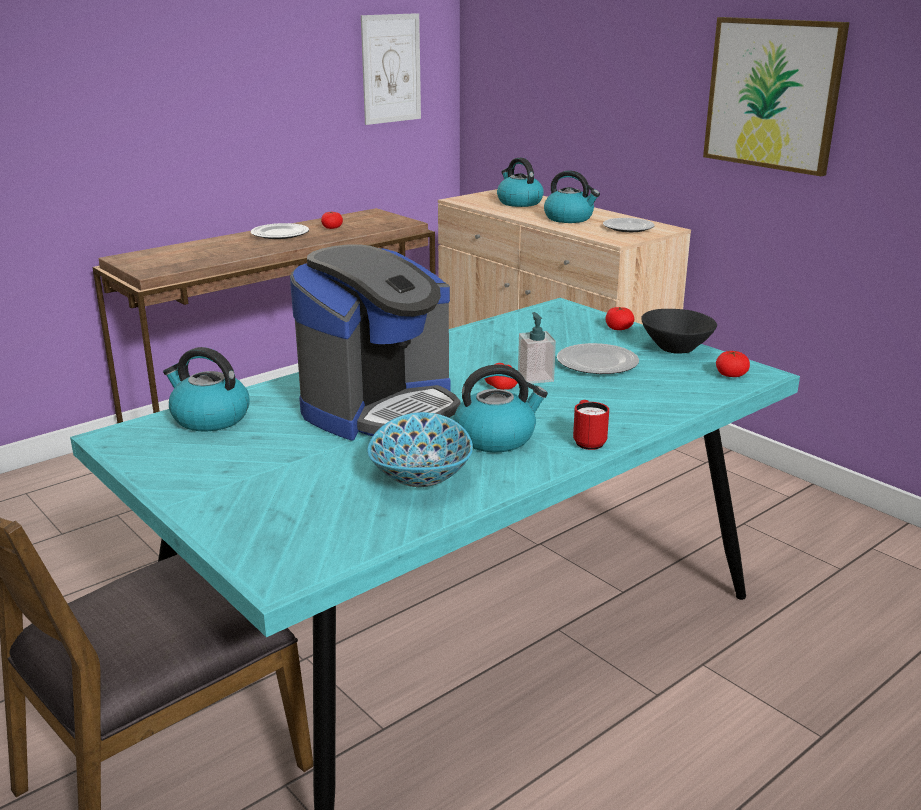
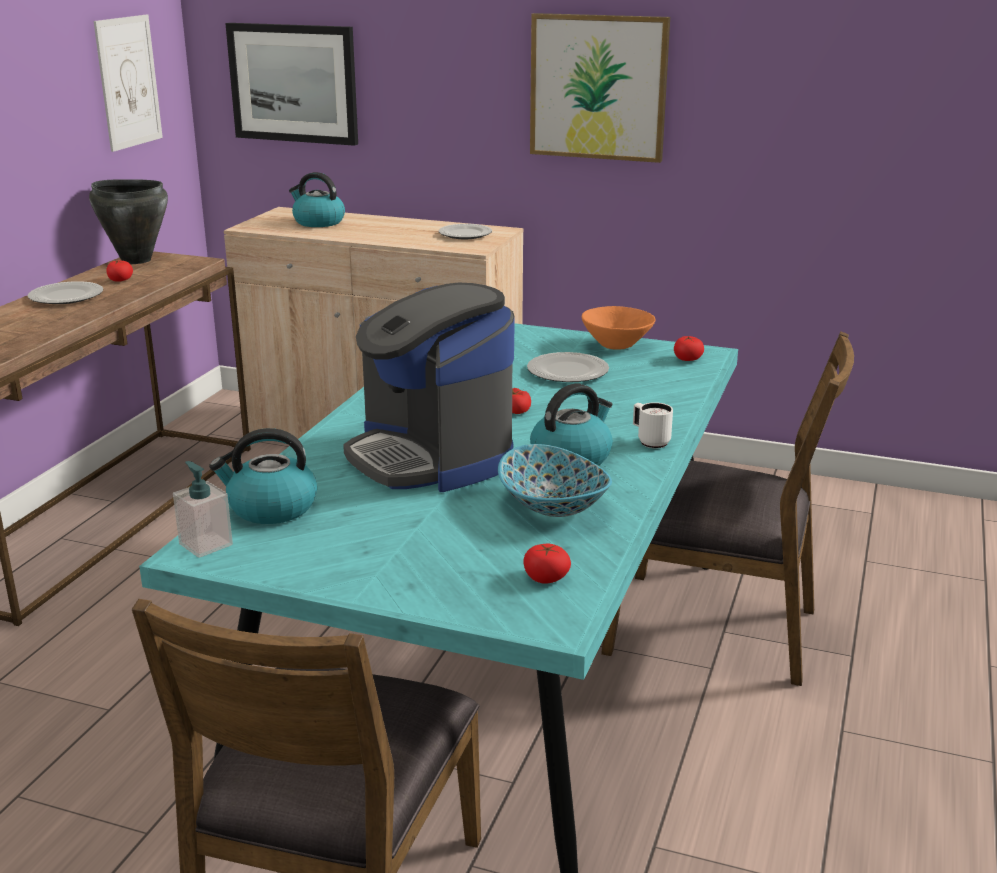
camera: 30 degrees left, 0 degrees up
coffee machine [290,244,460,440] -> coffee machine turned 135 degrees clockwise [343,283,515,492]
soap dispenser [518,312,556,384] -> soap dispenser moved to [173,461,233,558]
kettle [544,170,600,223] -> none
red mug [573,400,609,450] -> white mug [633,402,673,448]
tomato [605,307,634,330] -> tomato moved to [523,544,571,584]
black bowl [641,309,717,354] -> orange bowl [582,306,655,350]
none -> black cooking pot [89,179,168,264]
none -> picture [225,23,358,146]
none -> brown chair [601,331,854,686]

